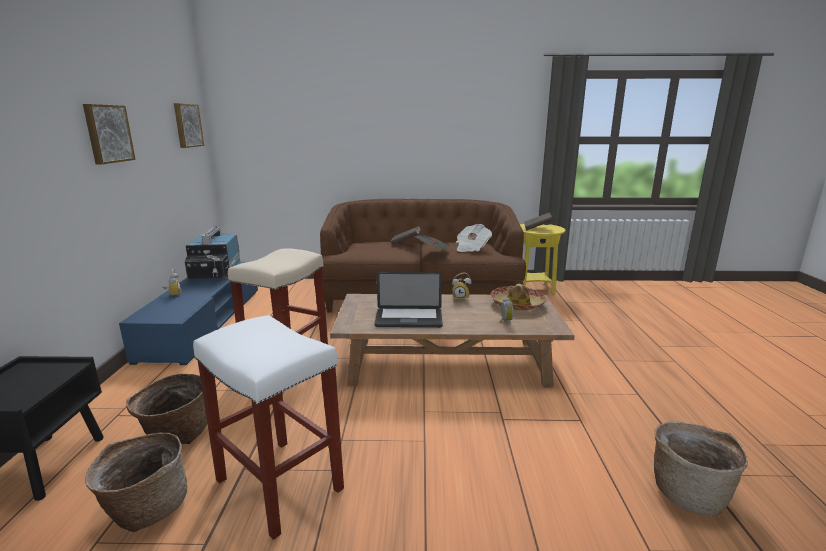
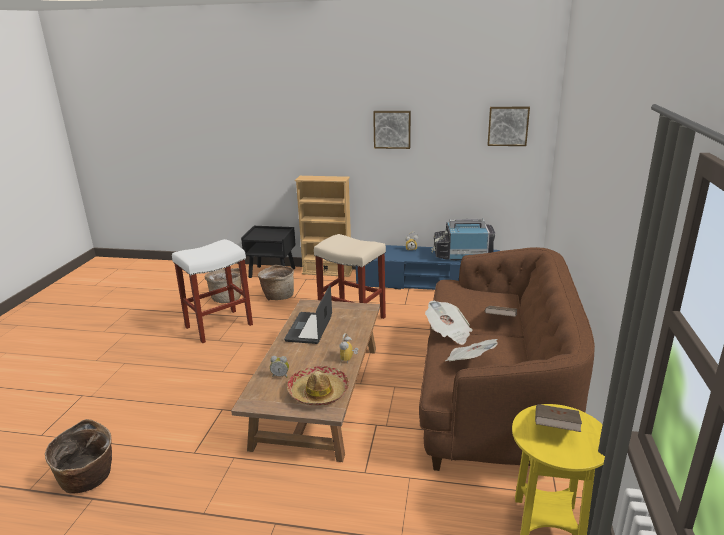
camera: 100 degrees right, 5 degrees up
none -> beige bookcase [295,176,353,277]

